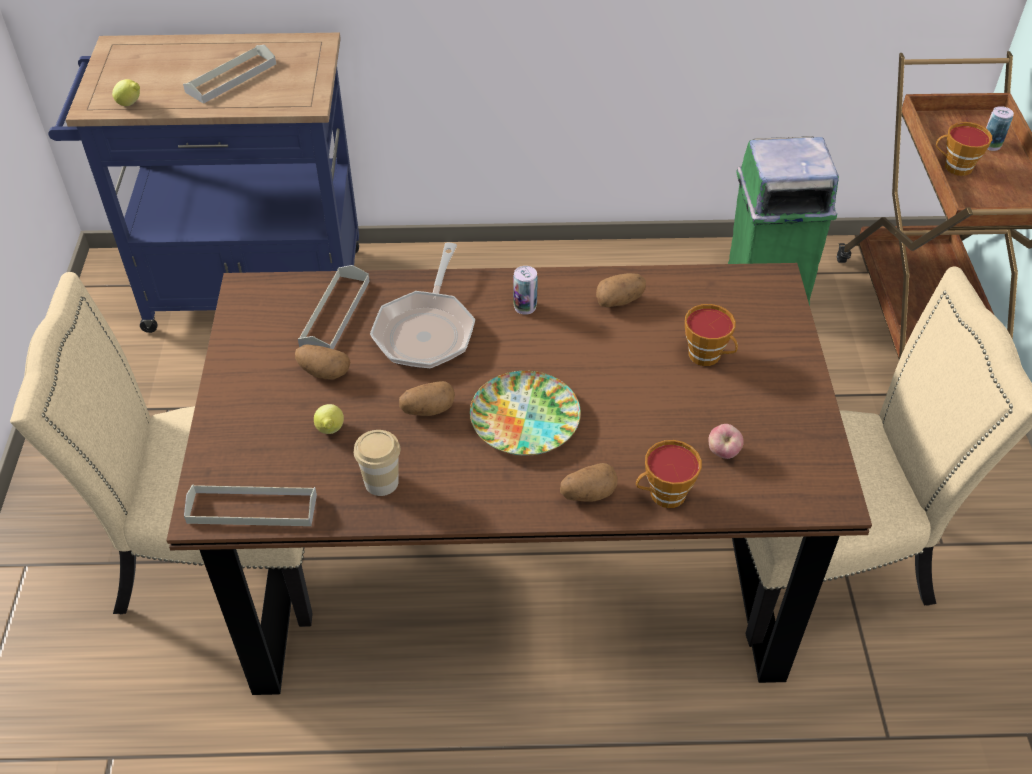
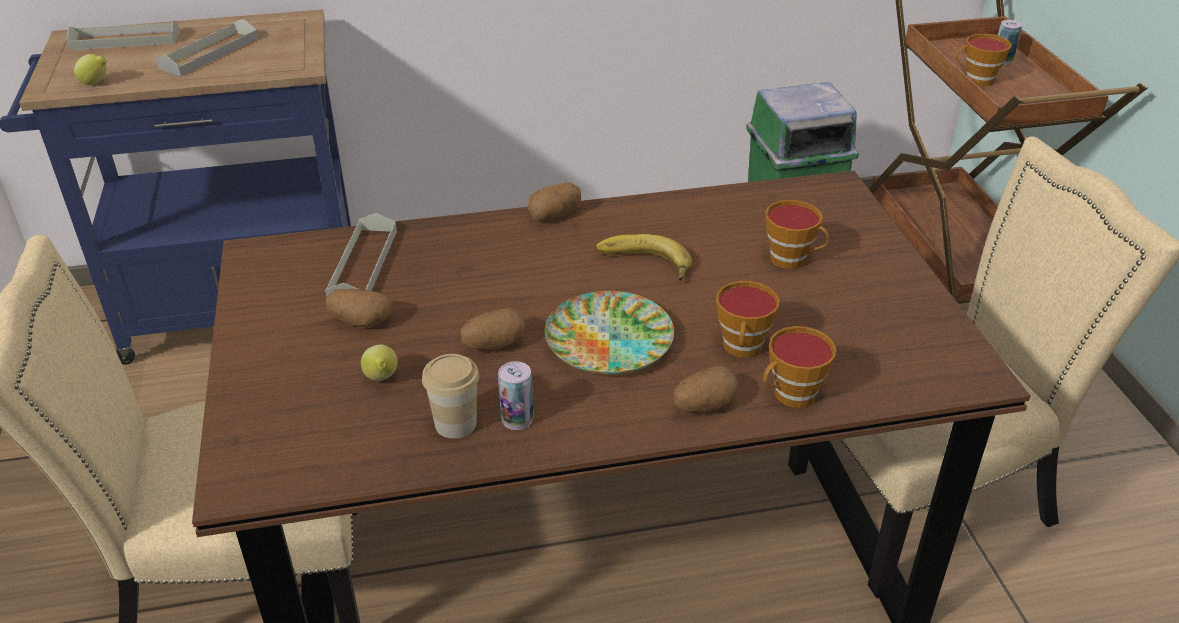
camera: 10 degrees left, 10 degrees down
grey tray [184,484,317,526] -> grey tray moved to [67,20,179,50]
frying pan [370,243,475,369] -> none
can [513,266,538,315] -> can moved to [498,361,534,430]
potato [596,273,646,307] -> potato moved to [528,182,581,221]
apple [708,424,744,459] -> none
none -> banana [596,234,692,281]
none -> cup [716,281,780,358]

